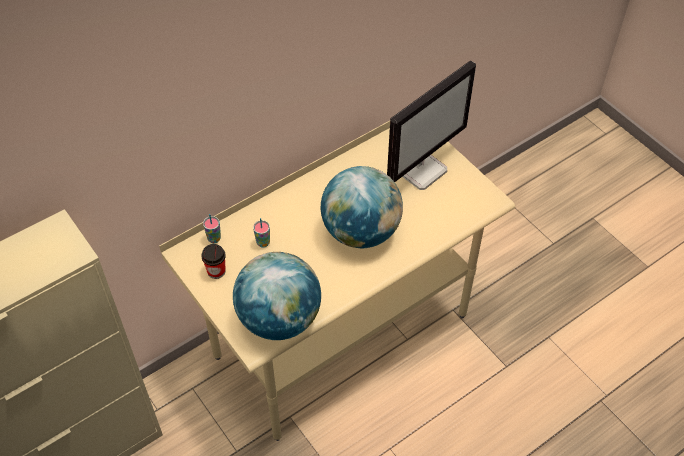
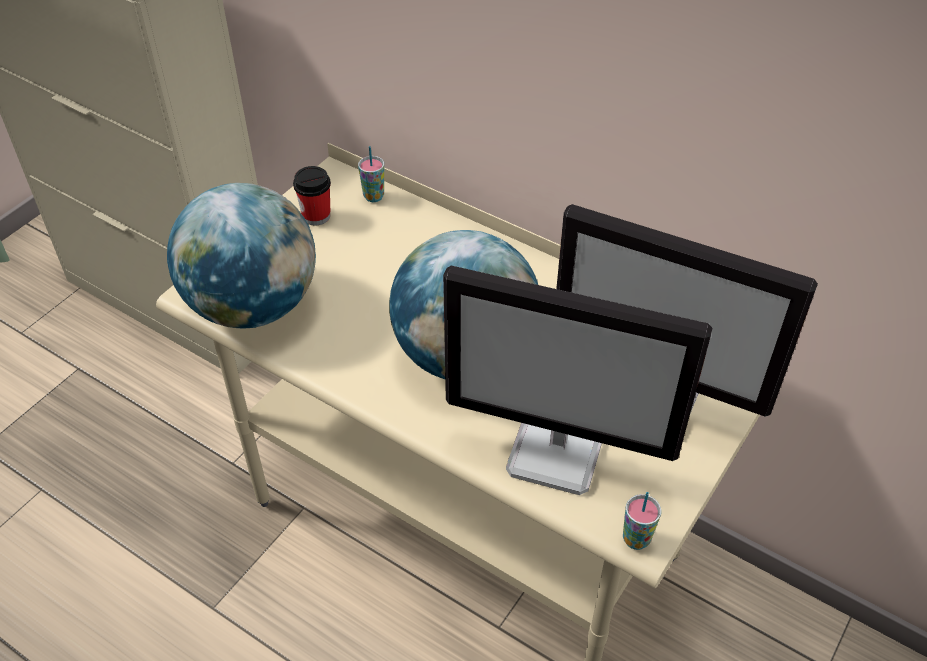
camera: 70 degrees right, 5 degrees down
cup [253,218,270,248] -> cup moved to [623,492,661,550]
none -> monitor [443,266,712,495]

